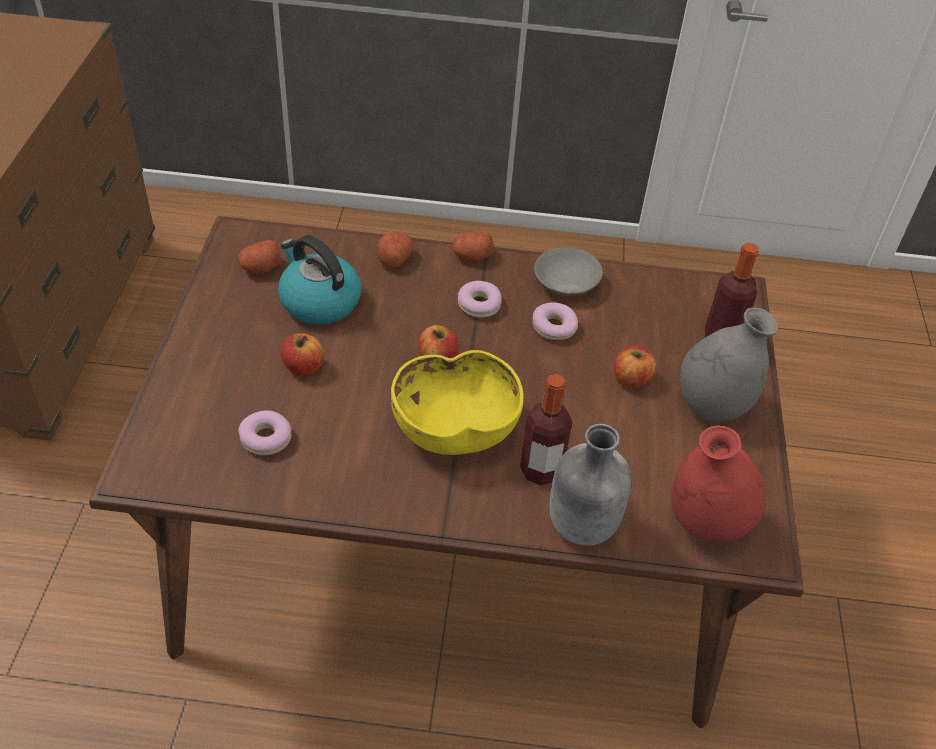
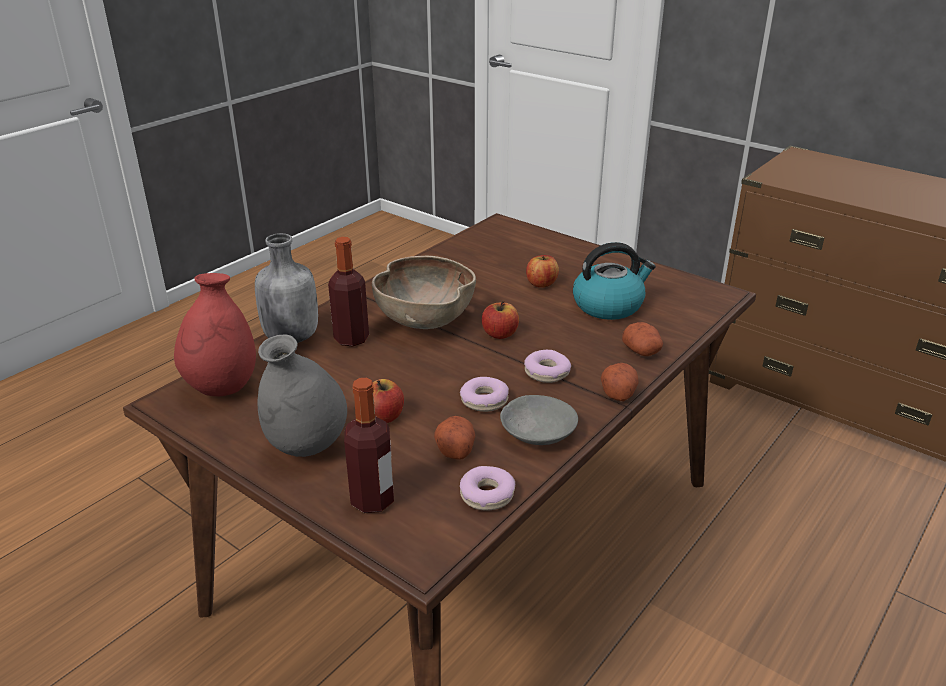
camera: 125 degrees right, 15 degrees down
potato [238,240,281,273] -> potato moved to [434,416,475,460]
donut [238,410,291,455] -> donut moved to [460,466,515,511]
yellow bowl [391,350,524,455] -> brown bowl [372,256,476,329]

